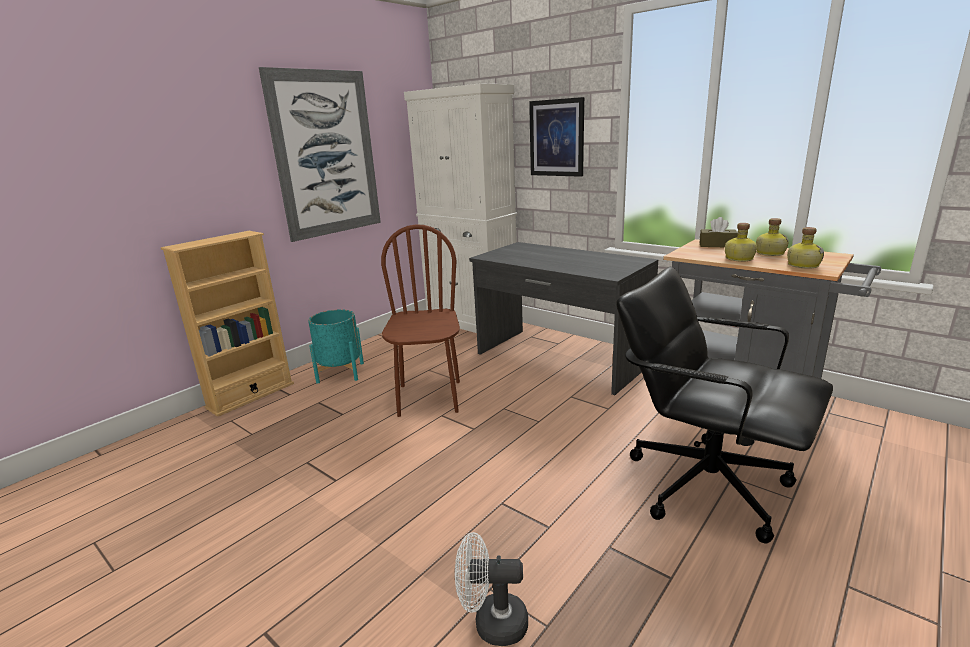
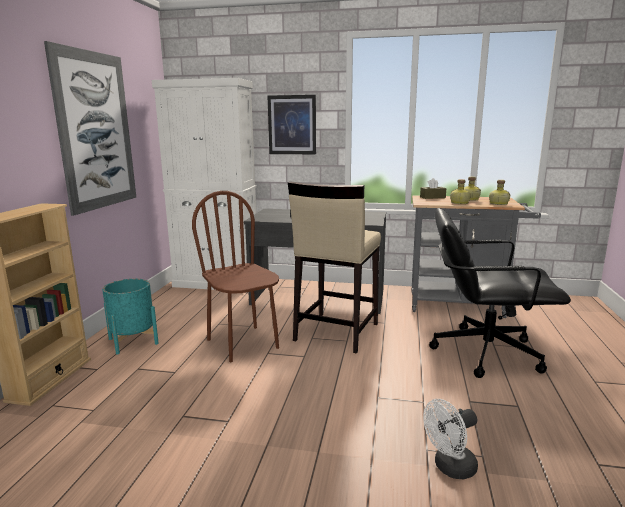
camera: 30 degrees left, 5 degrees down
none -> beige stool [288,181,381,354]

